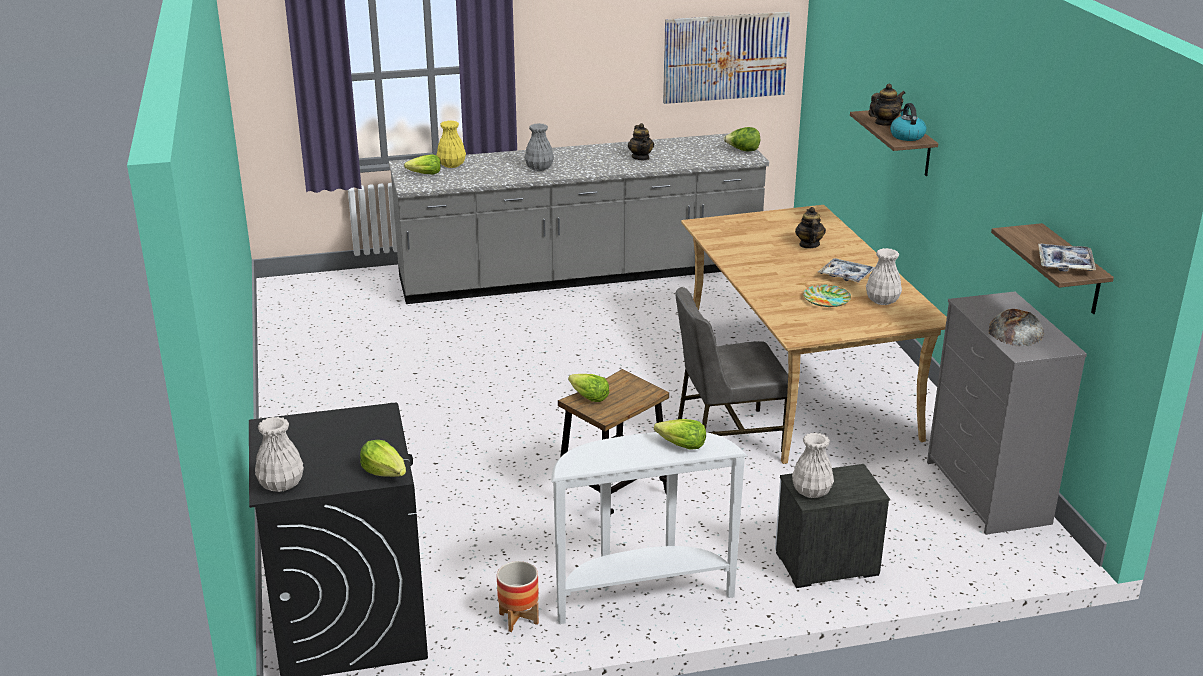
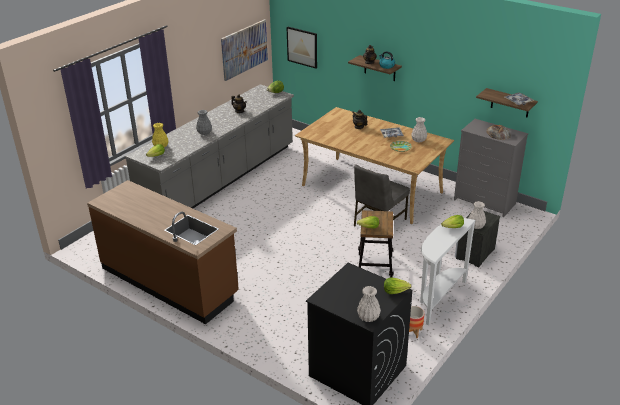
camera: 40 degrees left, 5 degrees up
none -> brown counter [87,180,239,324]
none -> picture [287,26,317,69]

